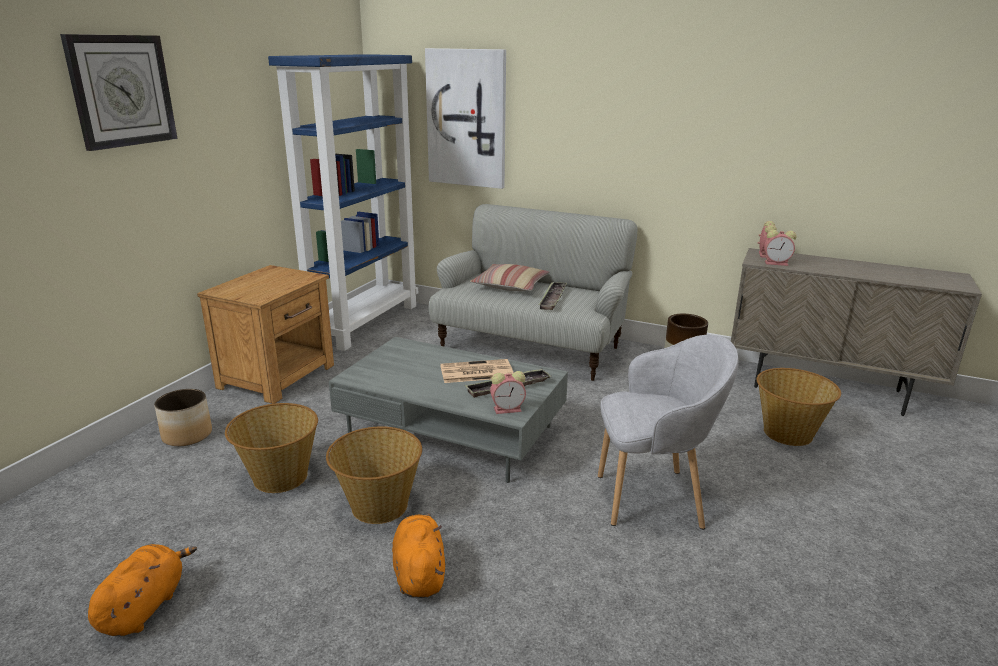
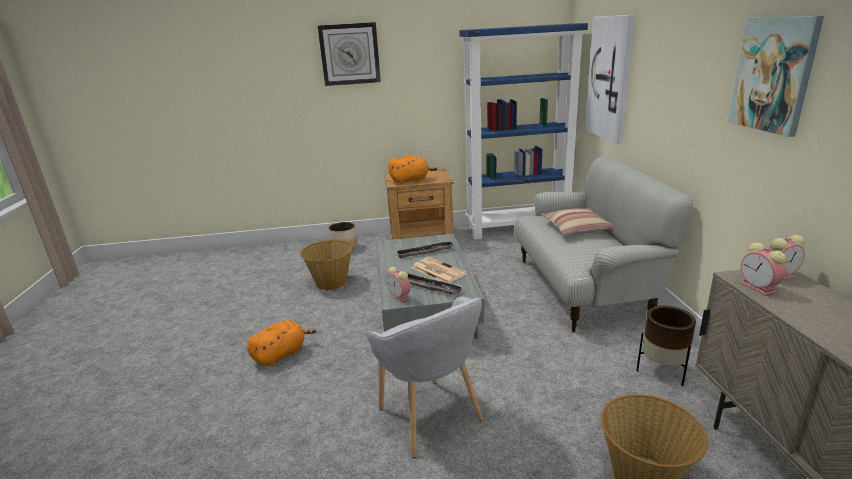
camera: 60 degrees right, 0 degrees up
orange plush toy [88,544,197,636] -> orange plush toy moved to [388,155,437,184]
basket [326,426,422,524] -> none
tray [538,282,567,310] -> tray moved to [396,241,454,258]
none -> picture [728,16,824,137]

